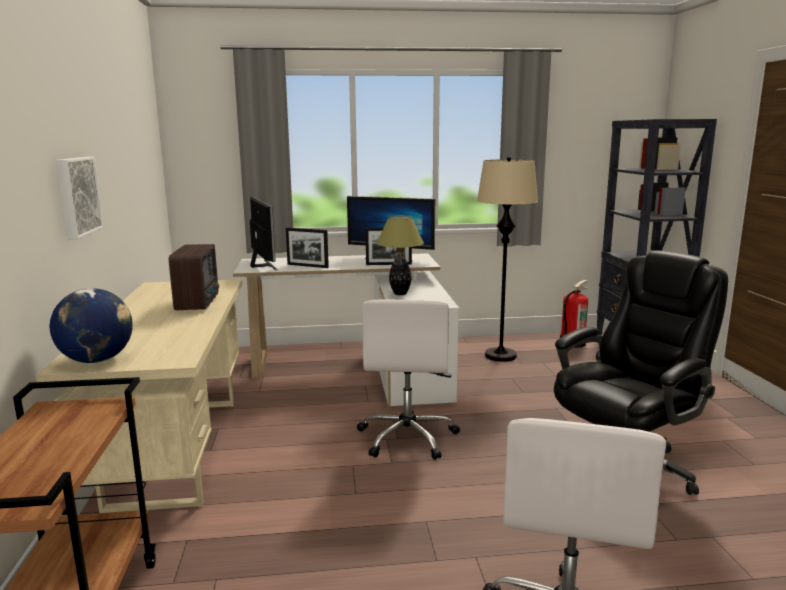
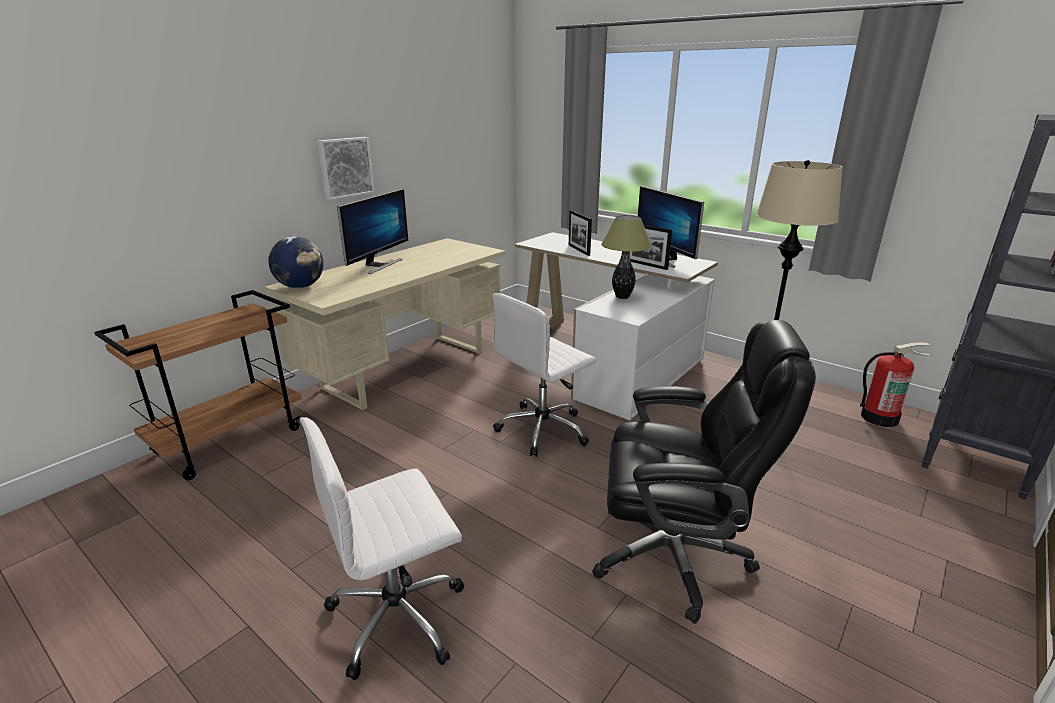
camera: 45 degrees right, 10 degrees up
radio [169,244,219,310] -> none
monitor [250,197,278,270] -> monitor moved to [337,189,408,274]

